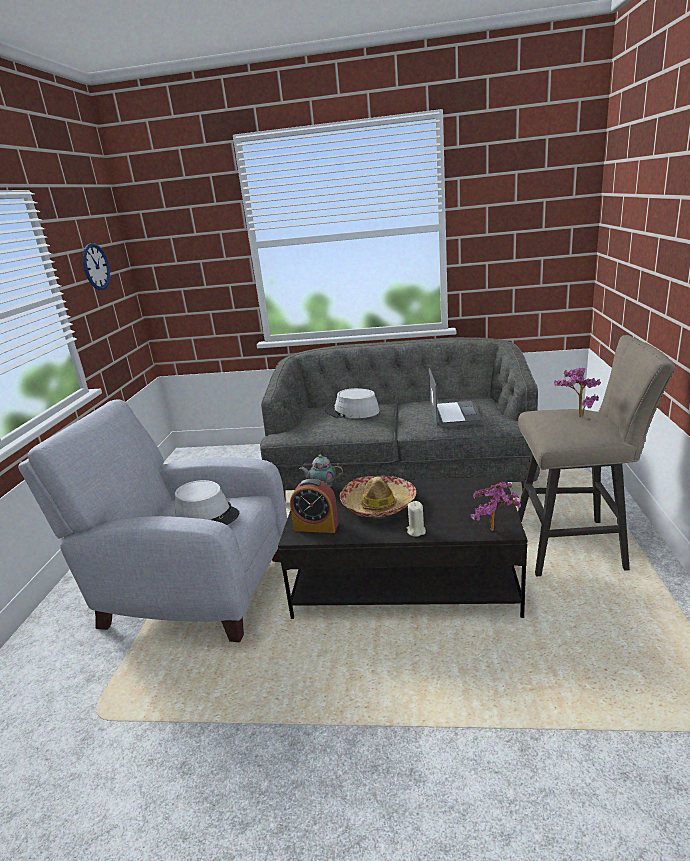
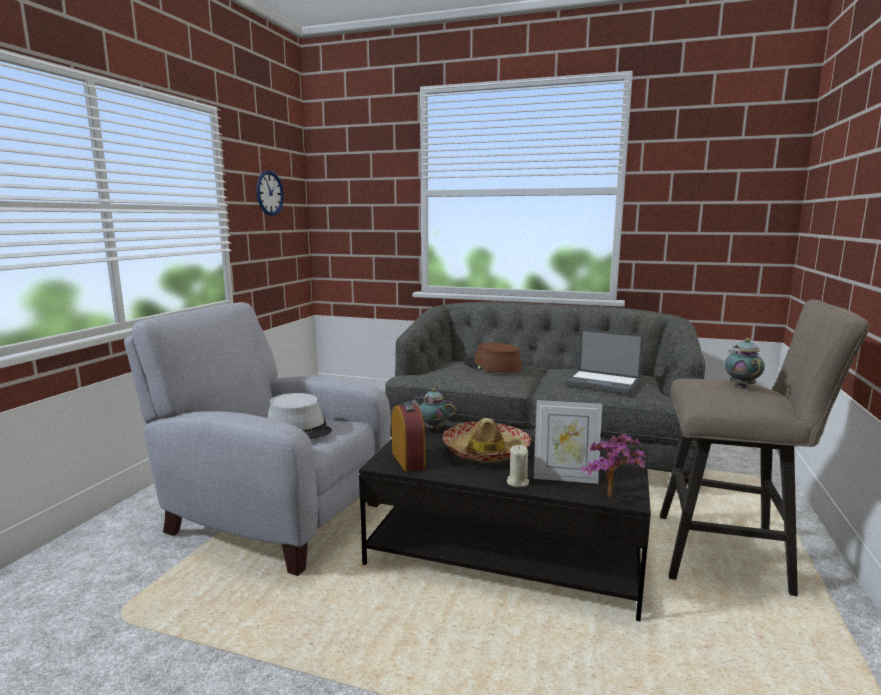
camera: 10 degrees right, 10 degrees down
alarm clock [290,479,339,533] -> alarm clock turned 135 degrees counterclockwise [392,401,425,472]
grey hat [325,388,380,418] -> brown hat [463,343,522,373]
laptop [429,368,483,427] -> laptop turned 105 degrees clockwise [564,329,644,394]
potted plant [554,367,601,417] -> teapot [725,338,765,388]
none -> picture frame [534,400,602,484]

